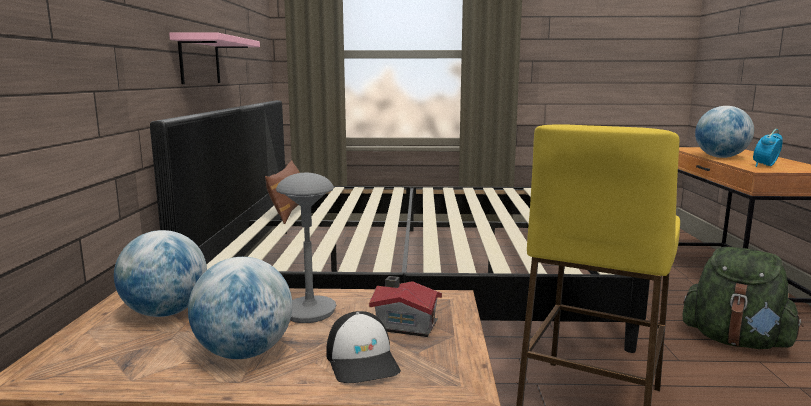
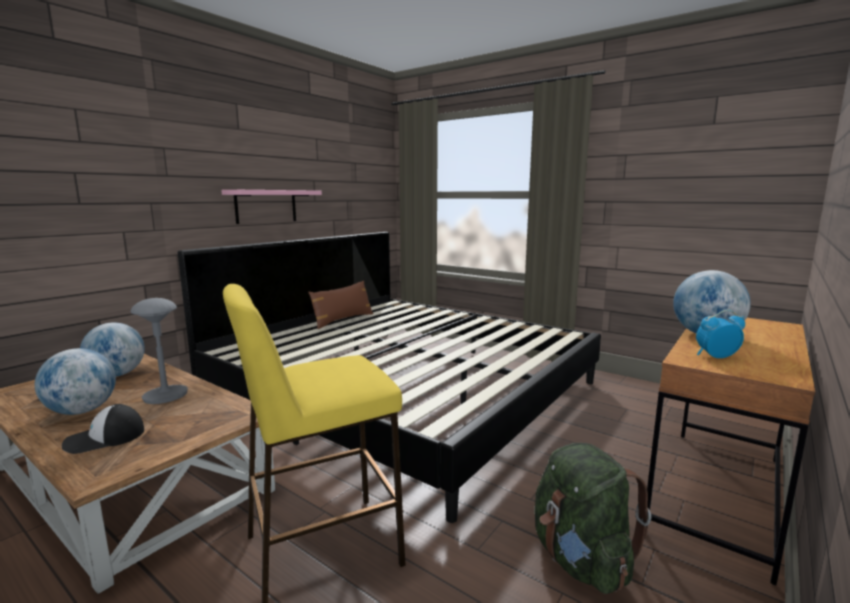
camera: 35 degrees right, 0 degrees up
cap [326,311,401,383] -> cap turned 45 degrees clockwise [62,404,144,454]
toy house [369,276,442,337] -> none

